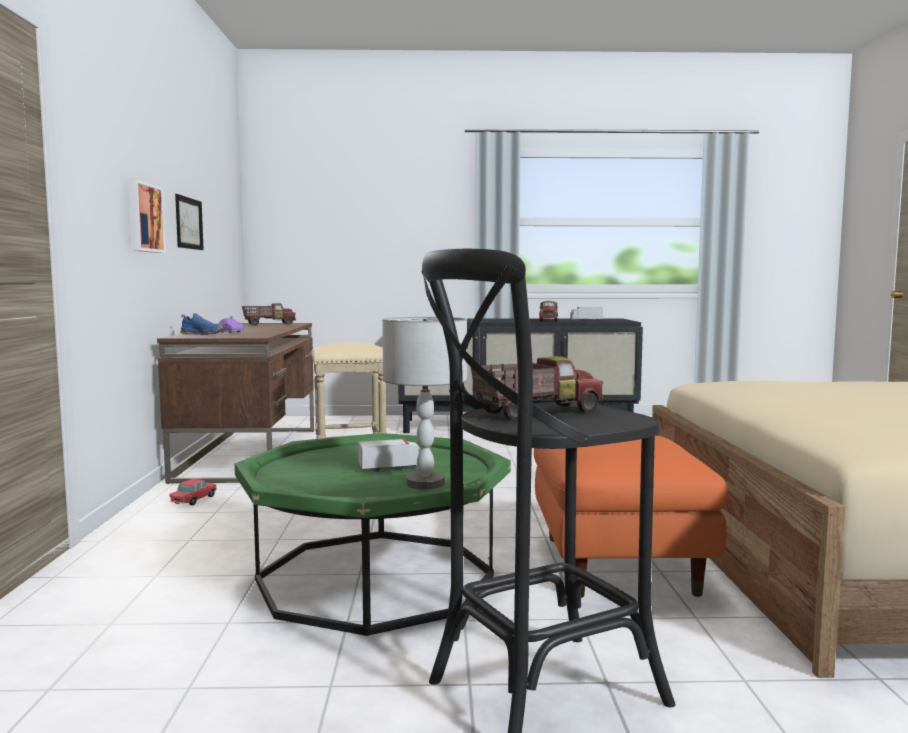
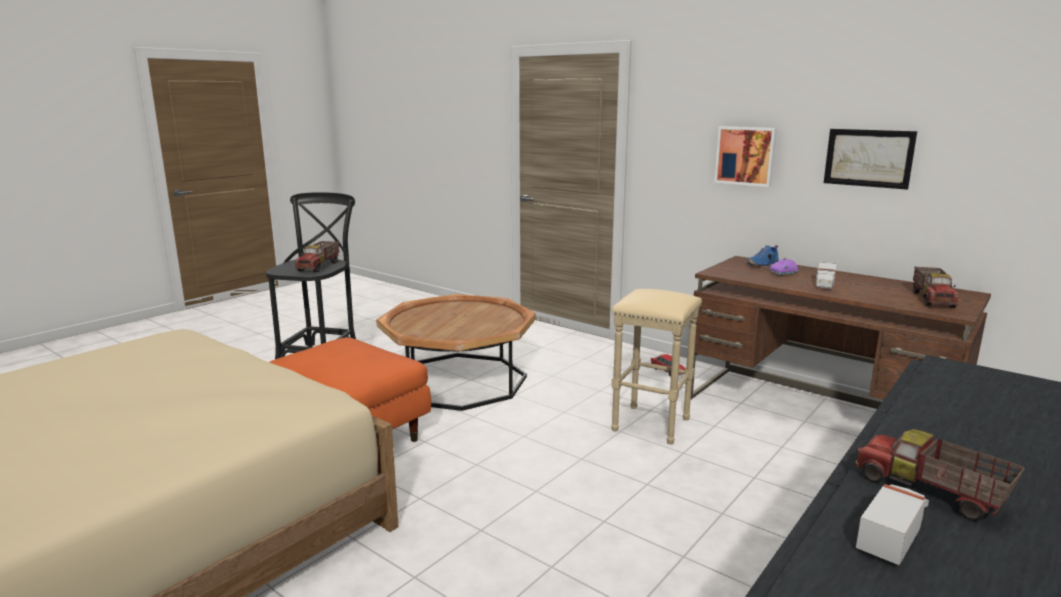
camera: 130 degrees right, 10 degrees up
green coffee table [234,433,511,636] -> brown coffee table [376,294,536,411]
toy truck [358,438,420,472] -> toy truck moved to [816,262,836,289]
grey table lamp [382,317,467,489] -> none

